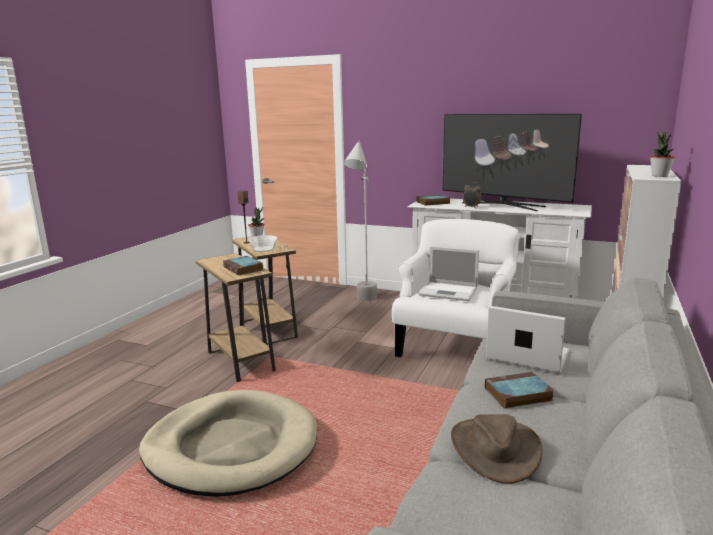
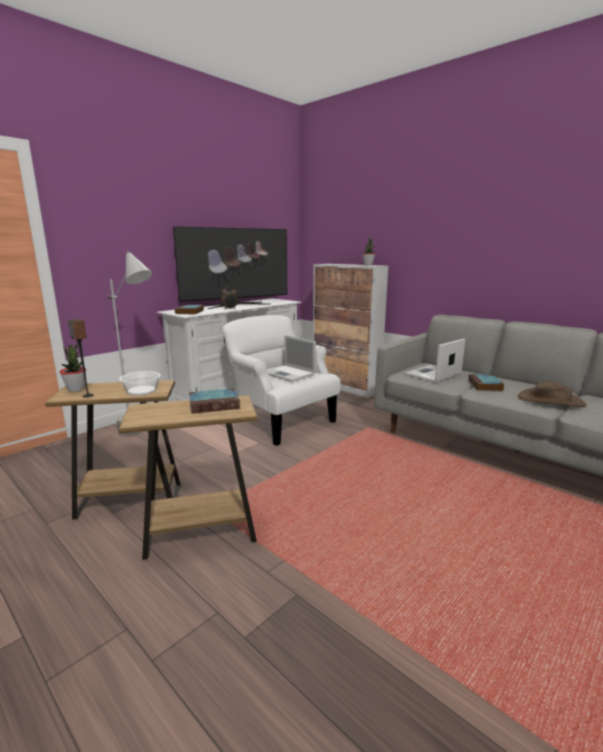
camera: 70 degrees left, 0 degrees up
beige dog bed [139,390,317,497] -> none
laptop [419,246,479,301] -> laptop turned 90 degrees clockwise [268,335,316,382]

